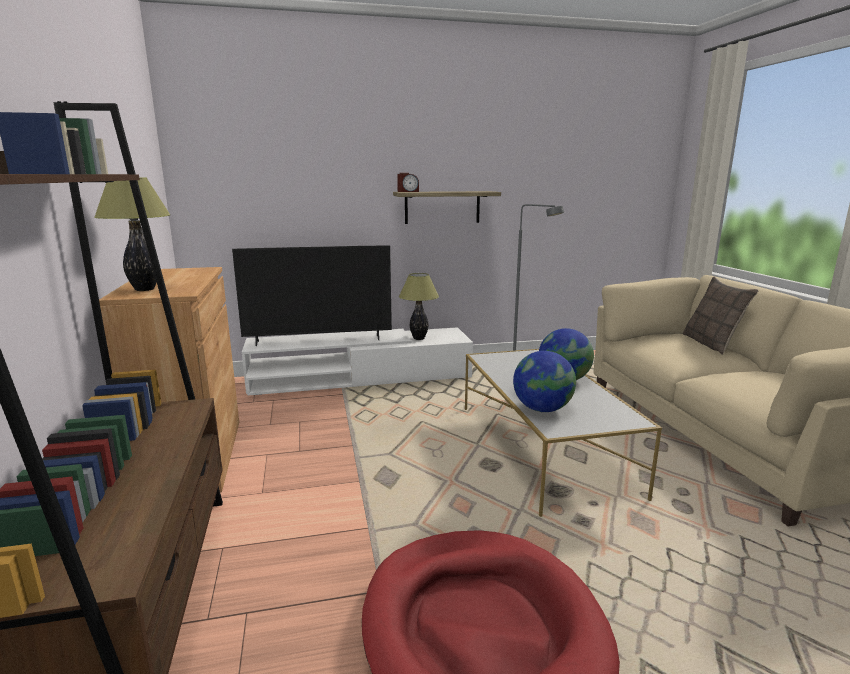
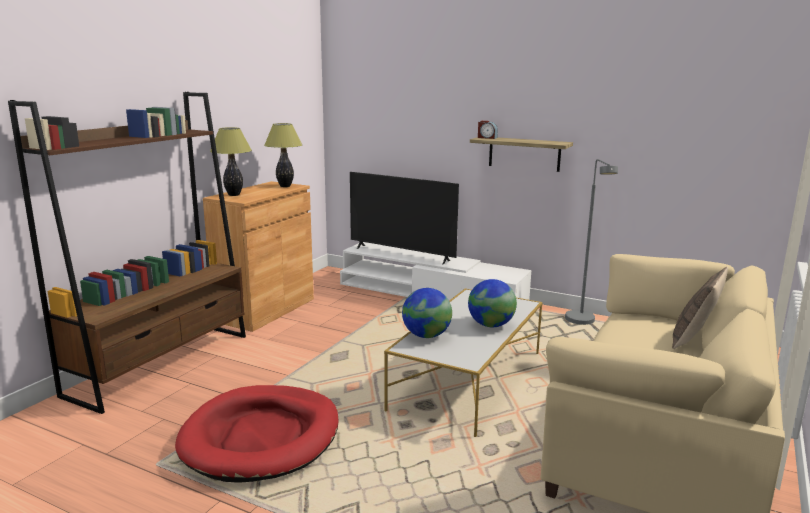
camera: 40 degrees right, 0 degrees up
table lamp [399,273,439,340] -> table lamp moved to [264,123,303,187]

